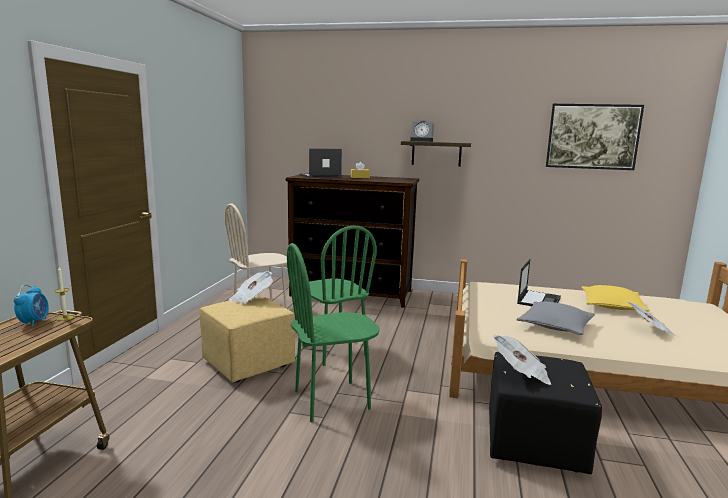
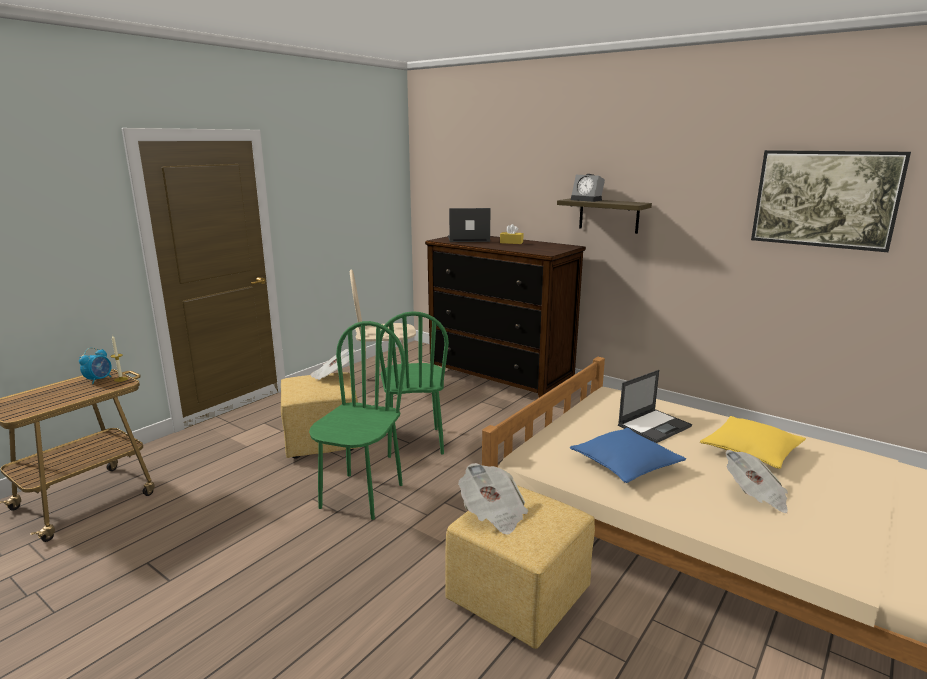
camera: 25 degrees right, 5 degrees up
green chair [287,243,380,422] -> green chair turned 105 degrees clockwise [309,321,406,520]
black ottoman [489,352,602,474] -> yellow ottoman [445,485,595,649]
grey pillow [516,301,595,335] -> blue pillow [570,428,686,483]

